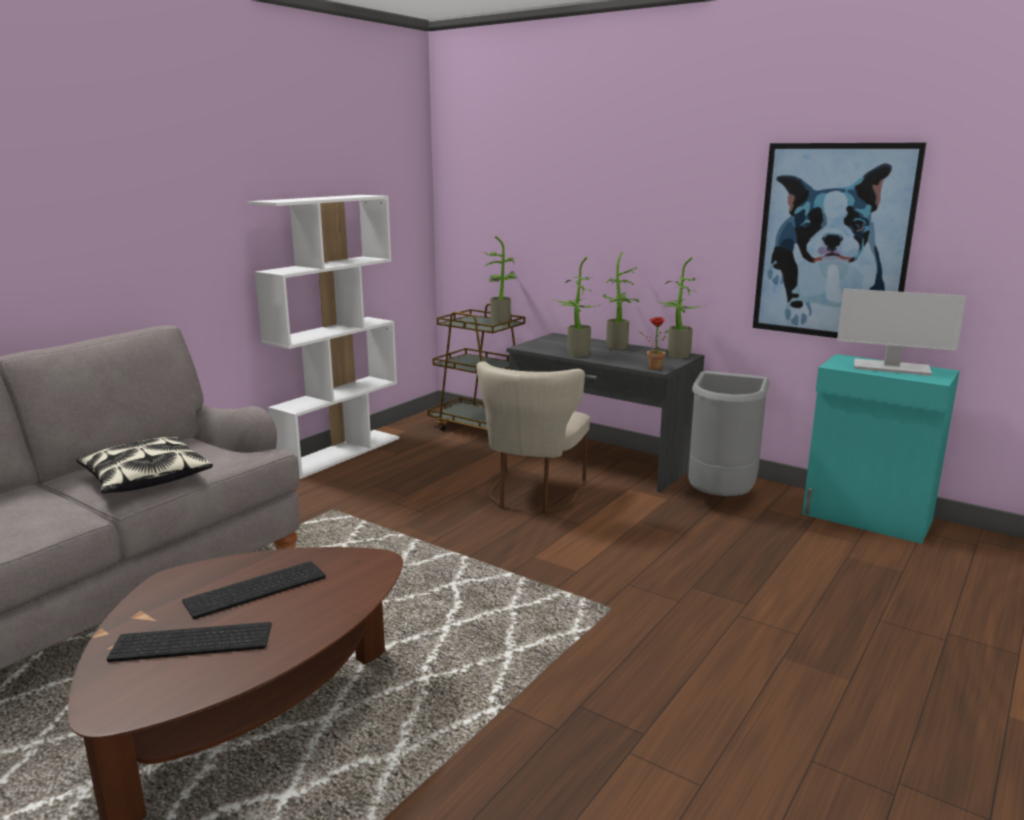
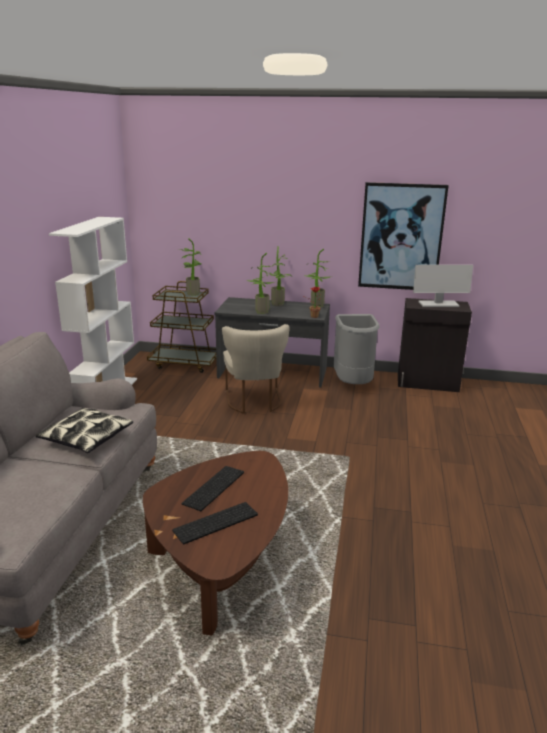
camera: 25 degrees left, 5 degrees up
turquoise cabinet [802,354,960,544] -> black cabinet [398,298,472,392]

